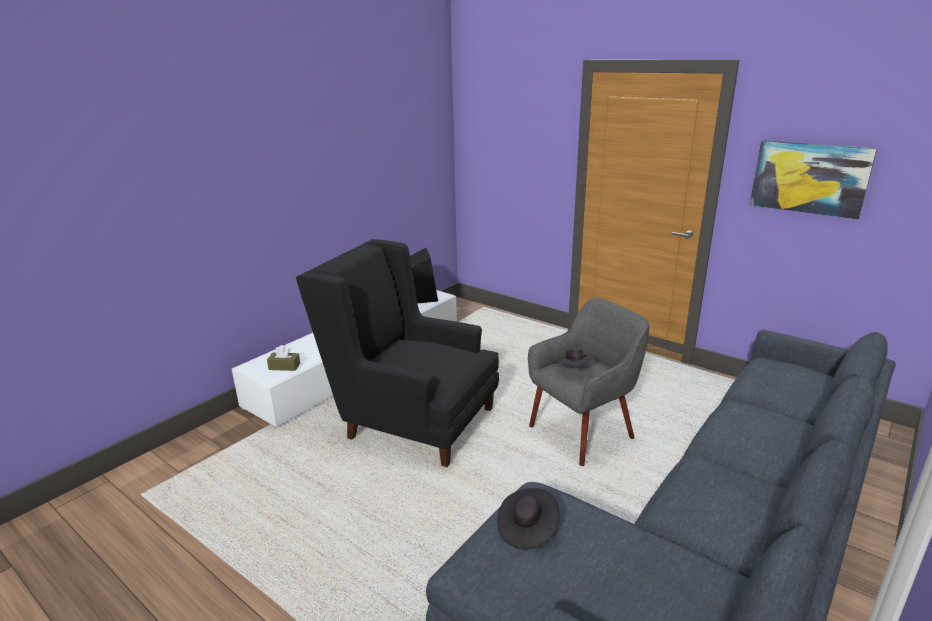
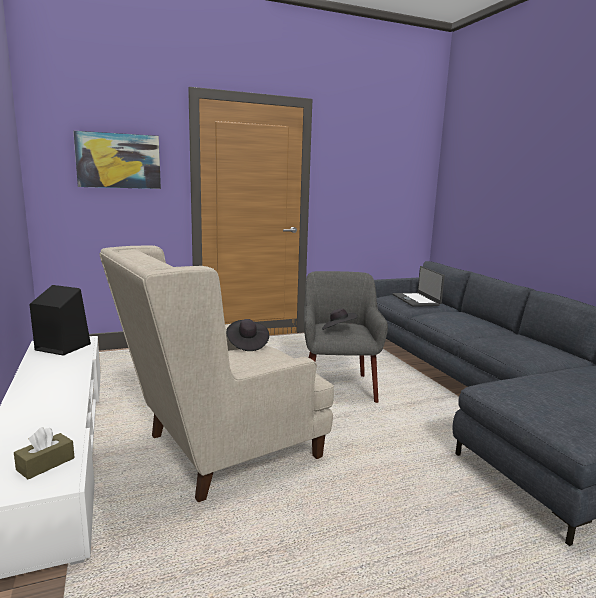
camera: 60 degrees left, 10 degrees down
black armchair [296,239,499,467] -> beige armchair [100,245,334,502]
black hat [497,488,560,550] -> black hat moved to [226,319,269,351]
picture [750,140,877,220] -> picture moved to [73,131,161,189]
none -> laptop [392,266,445,307]

